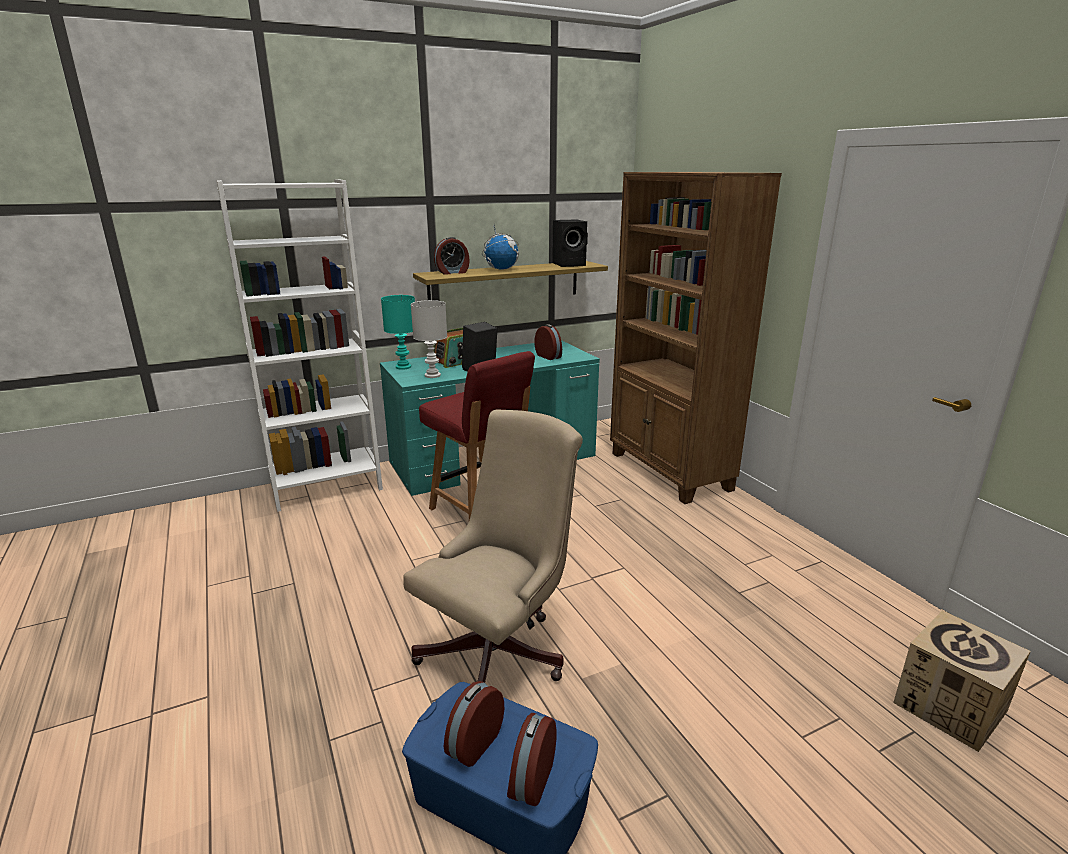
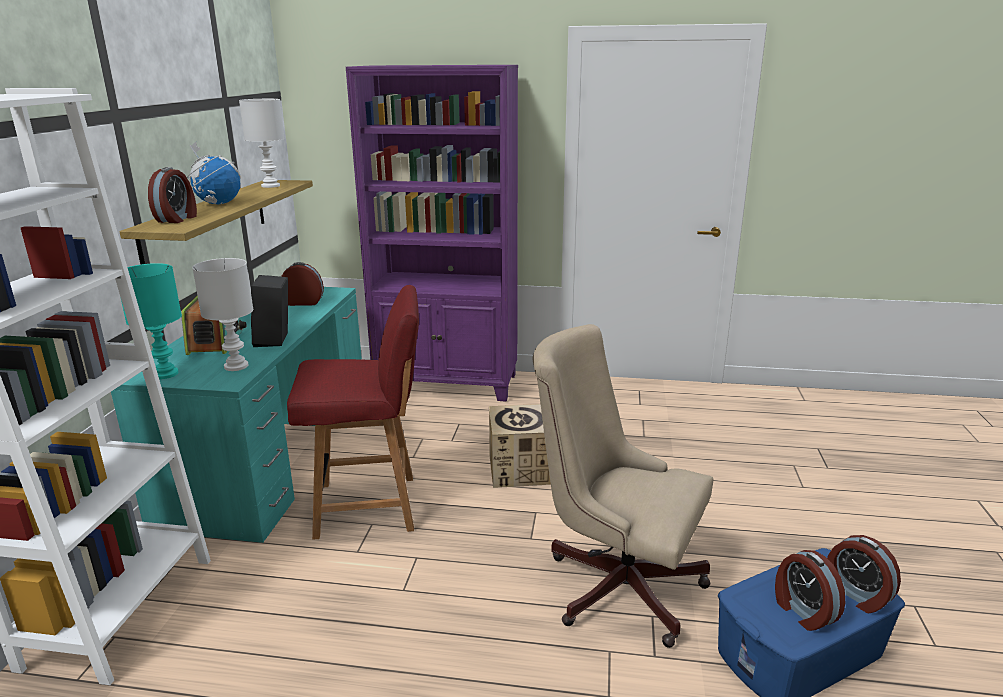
camera: 55 degrees left, 0 degrees up
beige office chair [403,409,583,683] -> beige office chair turned 45 degrees counterclockwise [533,324,713,648]
black speaker [552,219,588,267] -> white table lamp [239,99,285,188]
brown bookcase [610,172,782,504] -> purple bookcase [346,65,518,402]
cardboard box [893,610,1031,752] -> cardboard box moved to [489,404,551,488]

